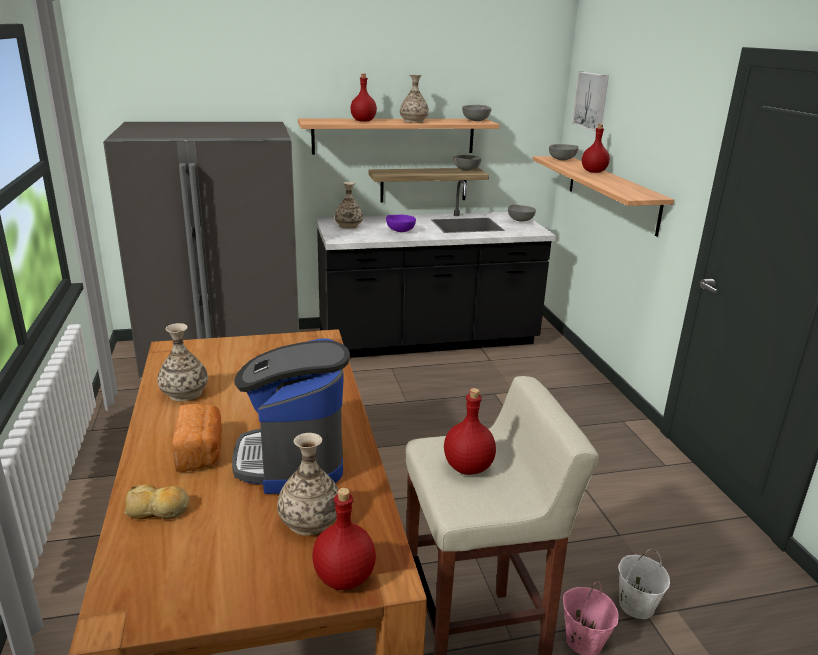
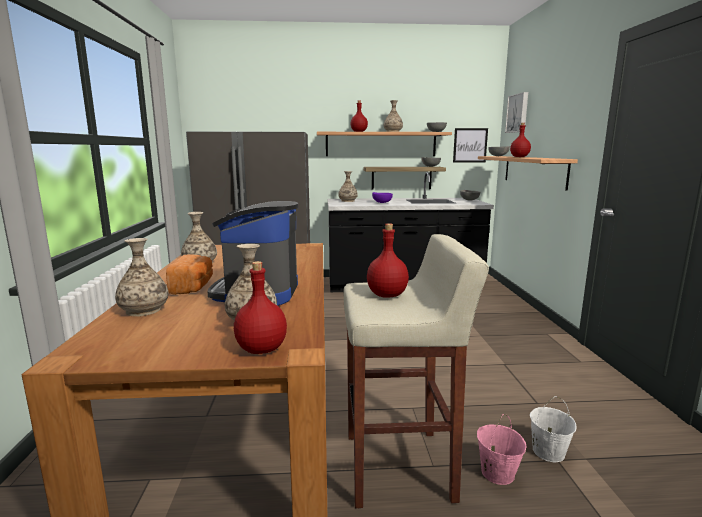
camera: 10 degrees right, 10 degrees down
bread [124,484,189,519] -> vase [115,238,168,317]
none -> picture [453,128,488,163]

